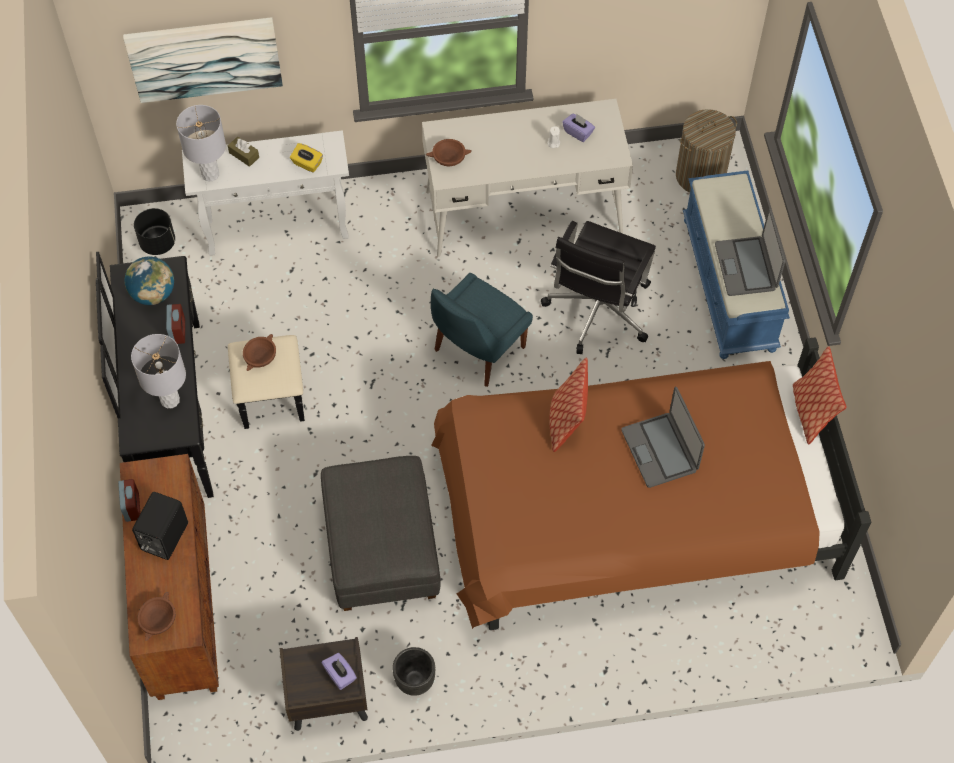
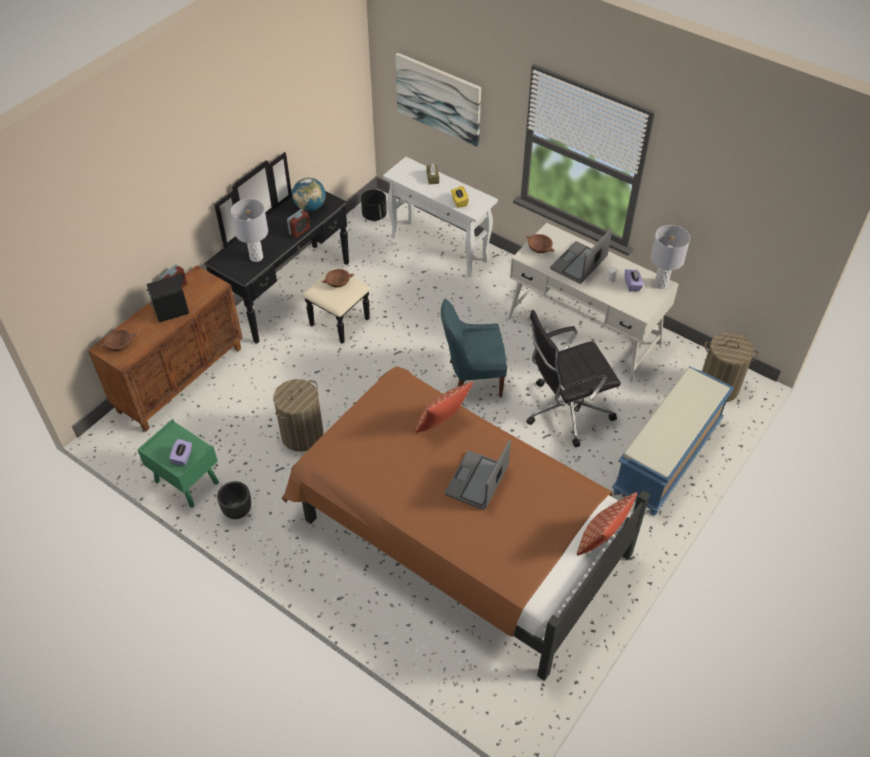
camera: 45 degrees right, 10 degrees down
grey table lamp [176,105,226,182] -> grey table lamp moved to [650,225,690,289]
brown nightstand [280,637,368,731] -> green nightstand [137,419,219,508]
grey ottoman [321,456,441,611] -> laundry basket [273,379,323,451]
laptop [715,208,785,296] -> laptop moved to [550,228,612,284]

